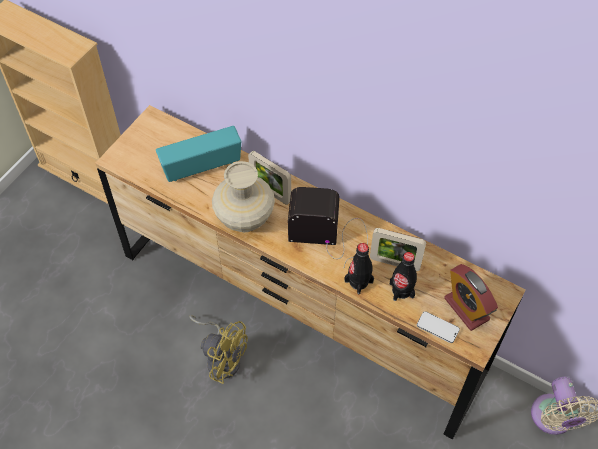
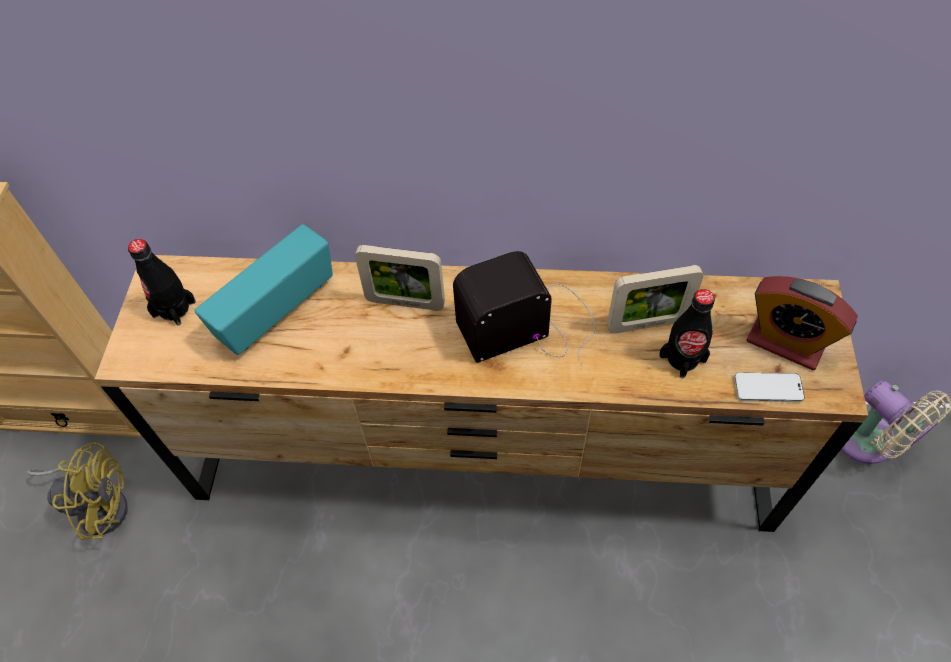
camera: 25 degrees left, 0 degrees up
yellow fan [189,315,248,384] -> yellow fan moved to [27,443,128,540]
beige vase [212,161,275,232] -> none
black bottle [344,243,374,294] -> black bottle moved to [128,239,196,326]

